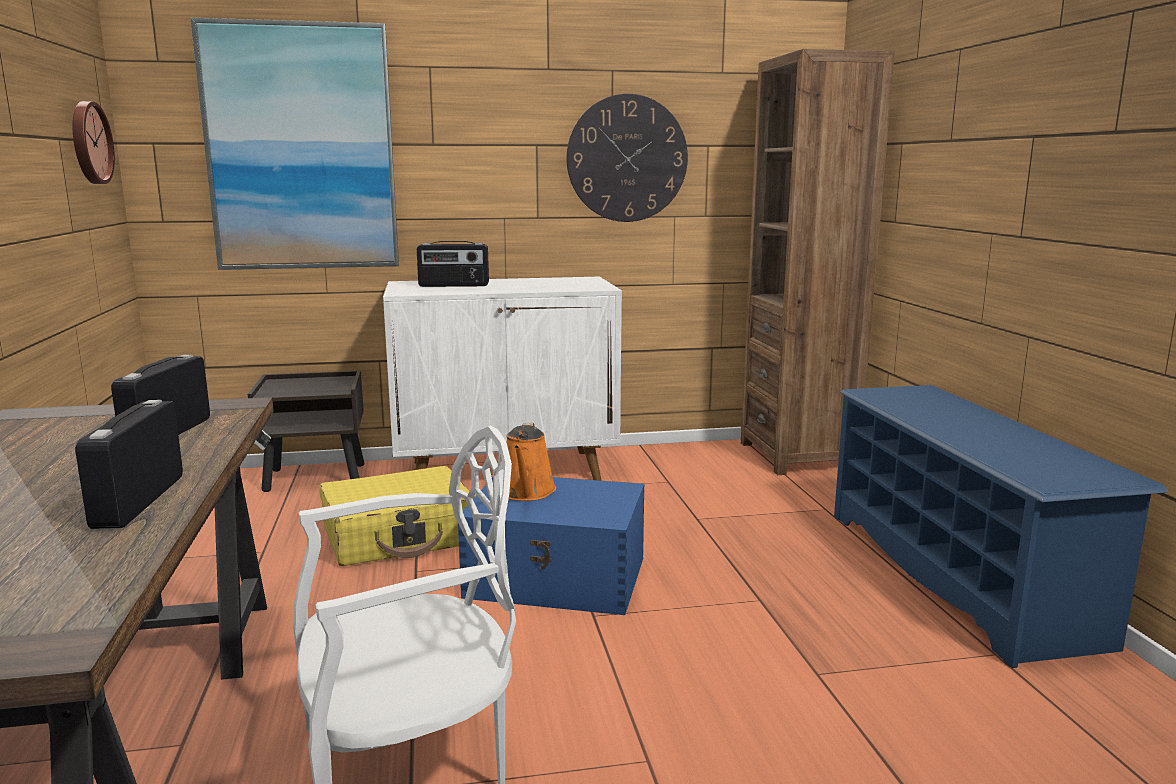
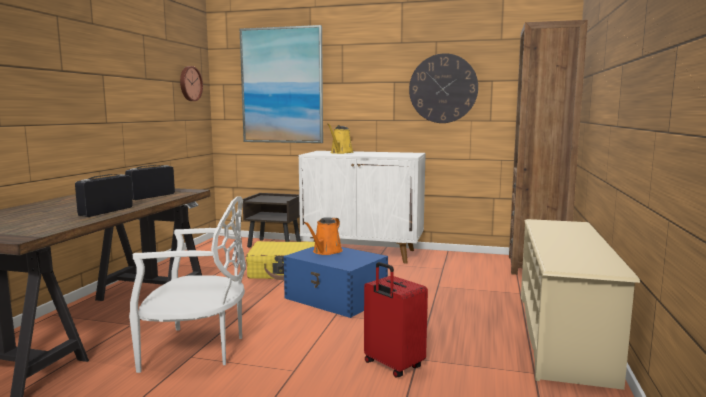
camera: 25 degrees right, 5 degrees down
radio [417,241,489,287] -> yellow watering can [327,123,354,154]
blue shoe rack [834,385,1168,668] -> beige shoe rack [521,219,640,390]
none -> red suitcase [364,262,428,377]

